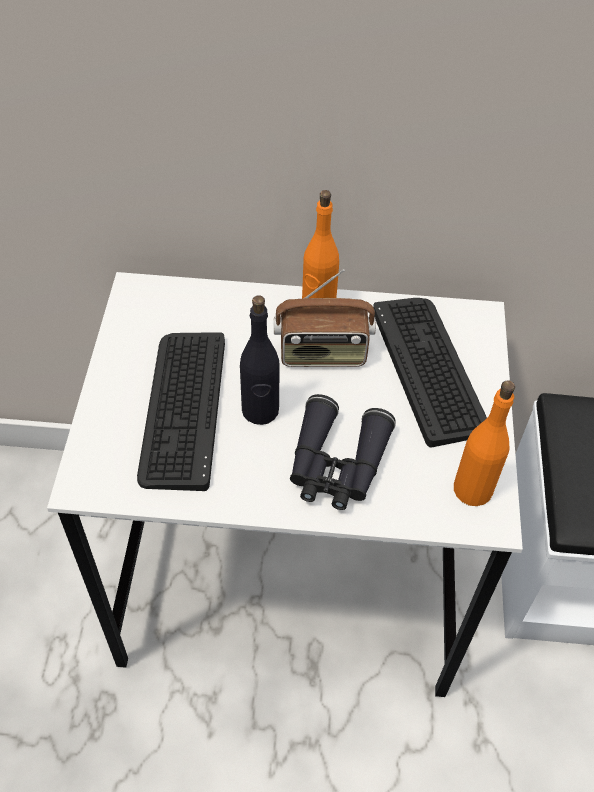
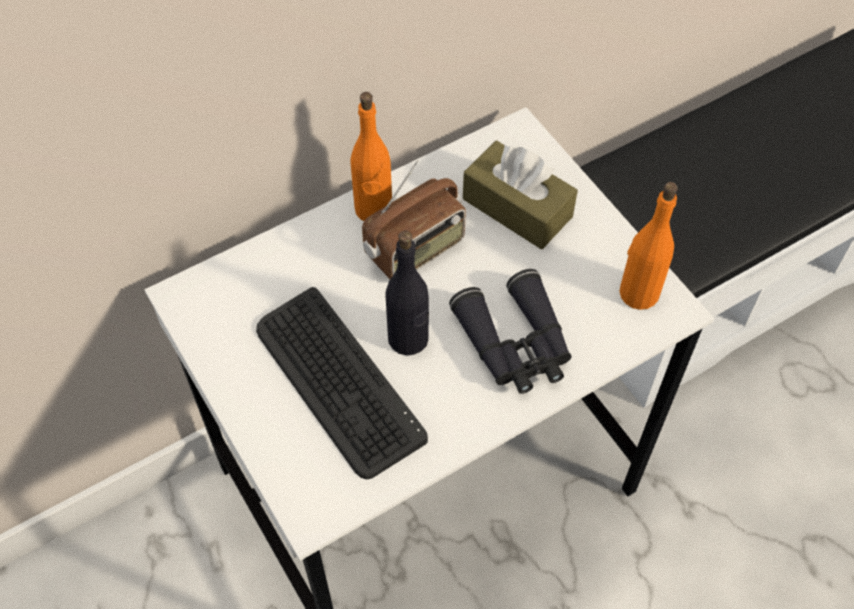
camera: 35 degrees left, 5 degrees up
keyboard [373,298,487,447] -> brown tissue box [463,141,578,249]

